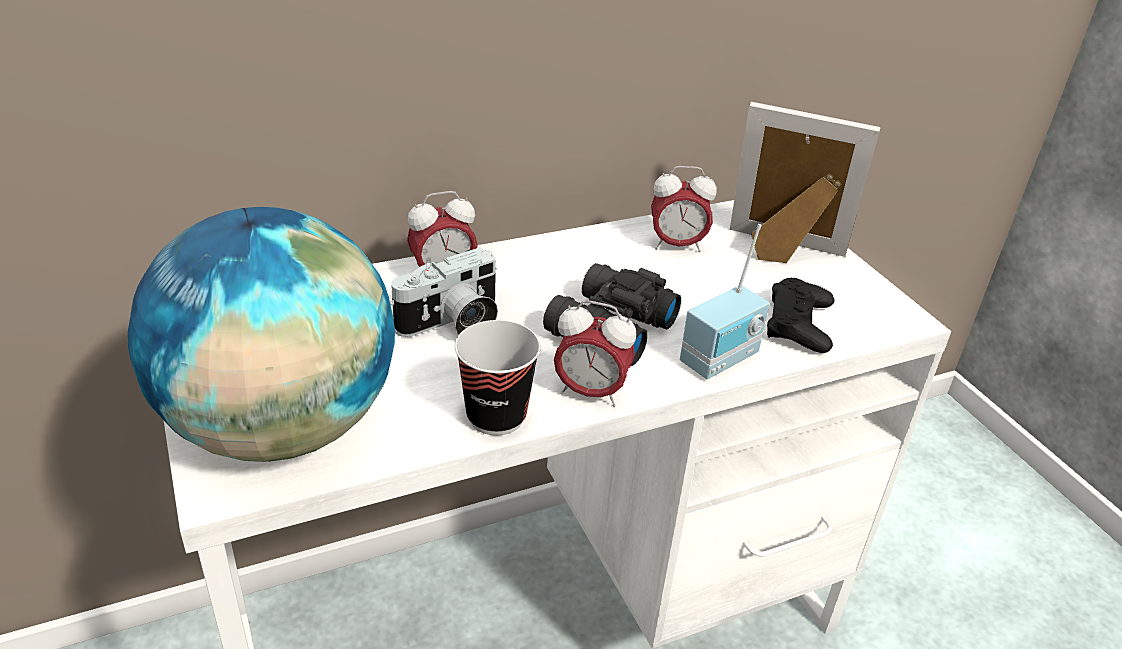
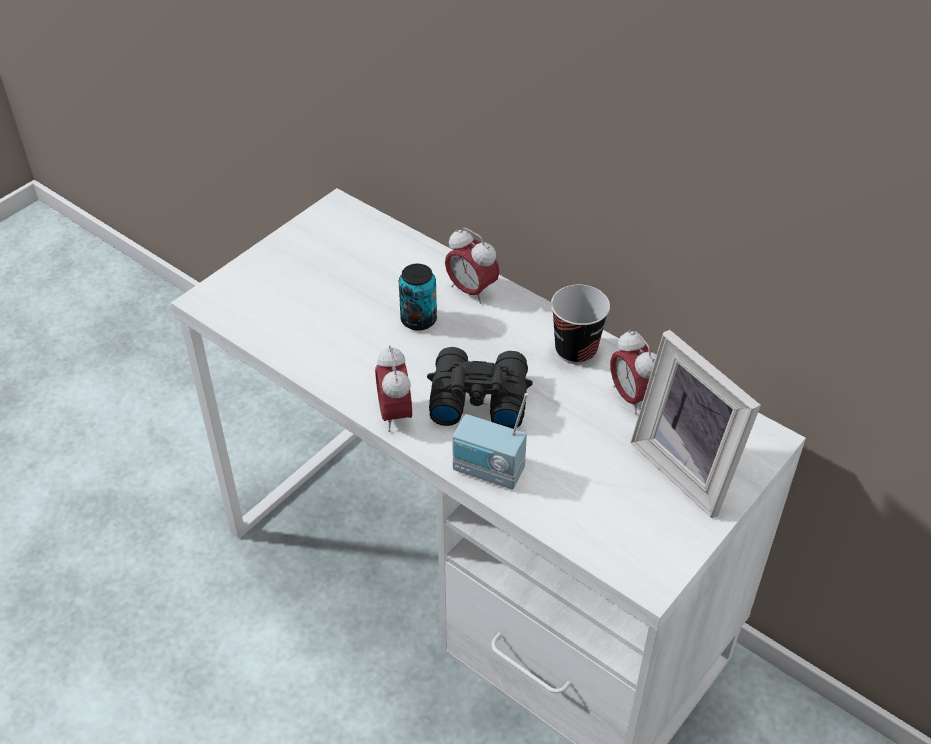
camera: 65 degrees right, 10 degrees up
globe [128,207,395,462] -> none
camera [390,247,498,337] -> can [399,264,437,331]
cup [455,320,541,435] -> cup moved to [551,285,610,364]
picture frame [730,102,880,263] -> picture frame turned 150 degrees clockwise [630,330,761,518]
black game controller [767,278,835,353] -> none

